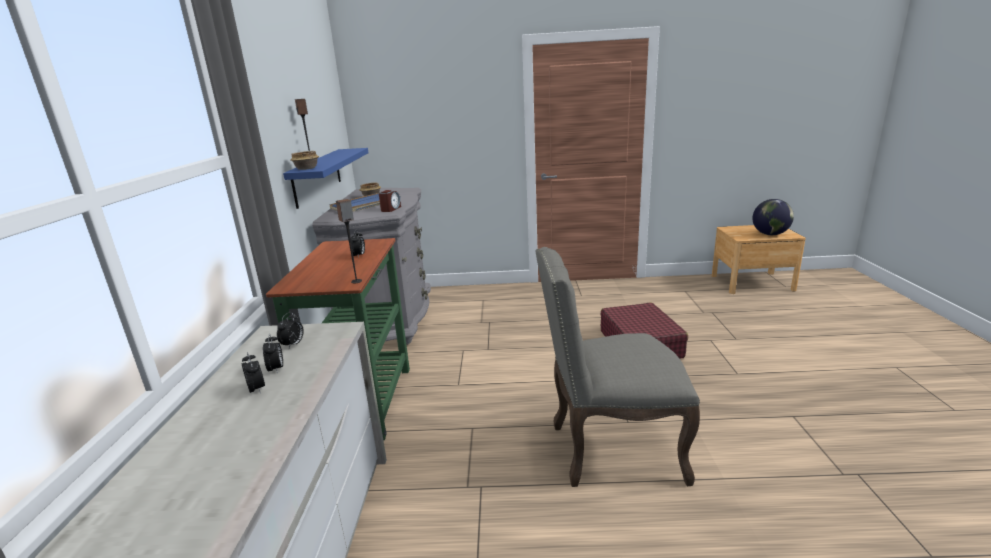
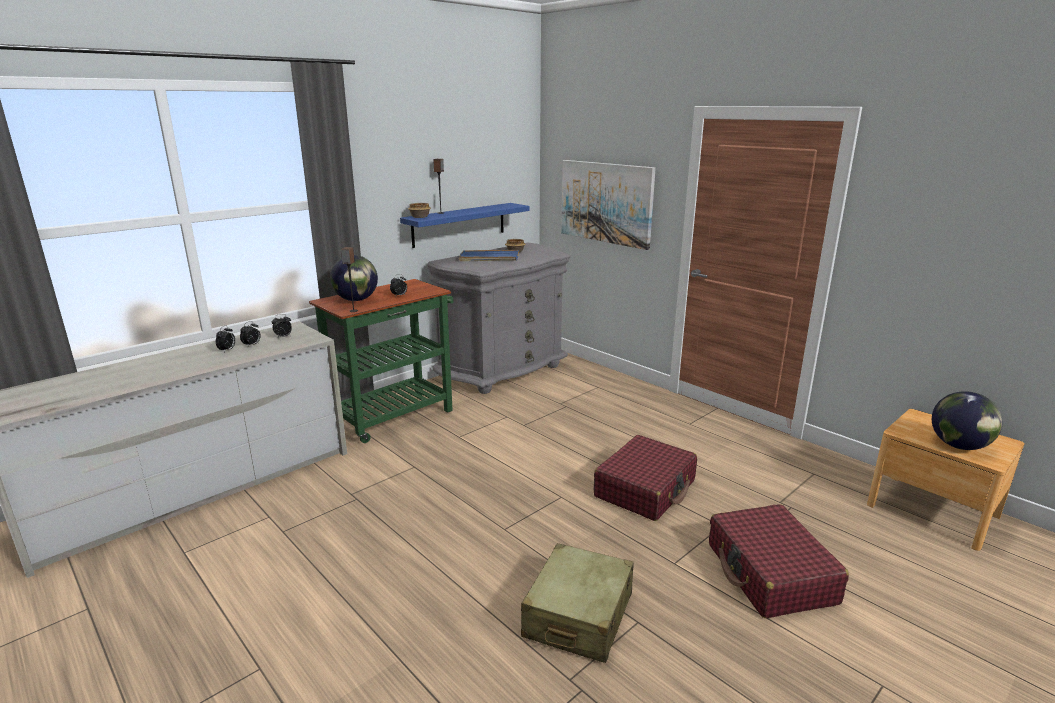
camera: 45 degrees right, 0 degrees up
alarm clock [379,190,401,212] -> none
grey chair [536,247,700,487] -> none
none -> globe [330,255,378,301]
none -> beige suitcase [521,543,634,663]
none -> picture [561,160,656,250]
none -> red suitcase [709,504,849,618]

